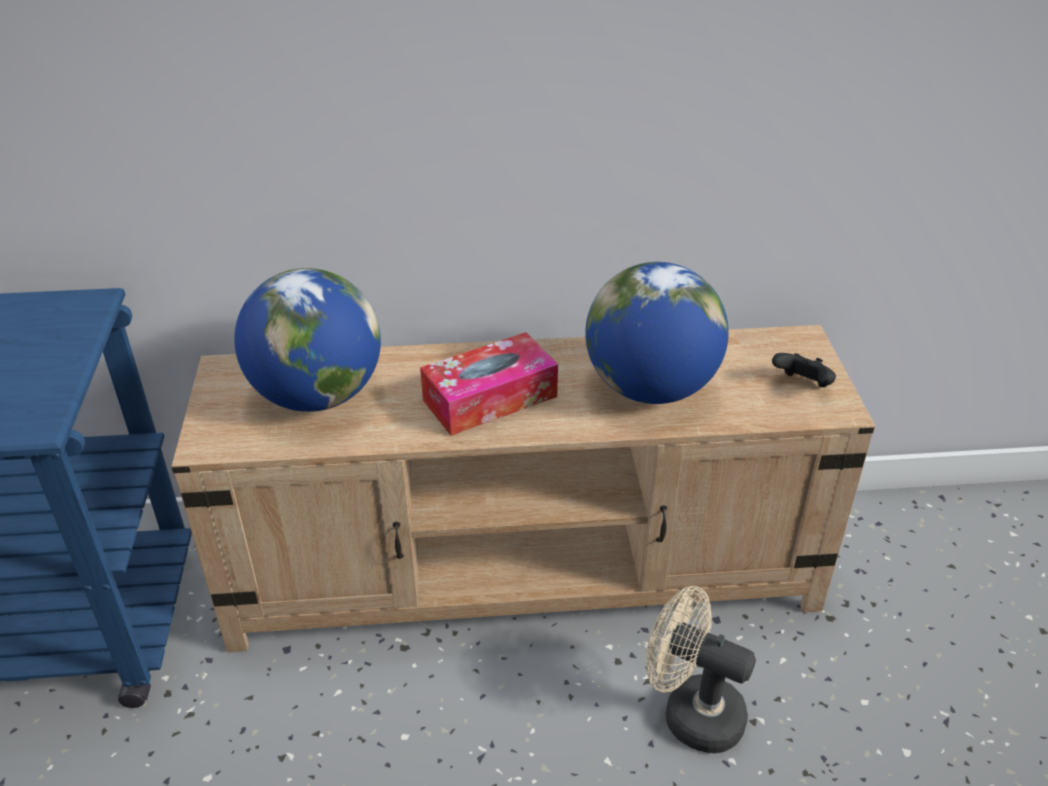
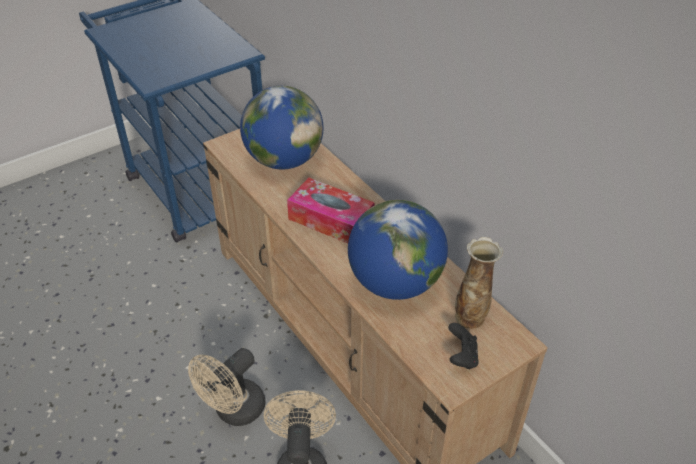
camera: 60 degrees right, 5 degrees up
none -> beige fan [188,348,266,426]
none -> vase [455,237,503,329]

